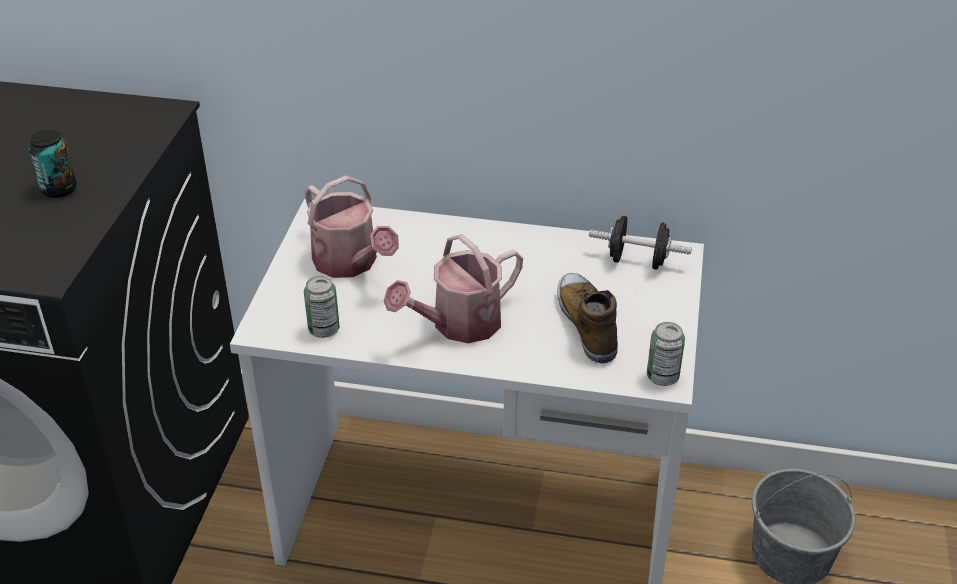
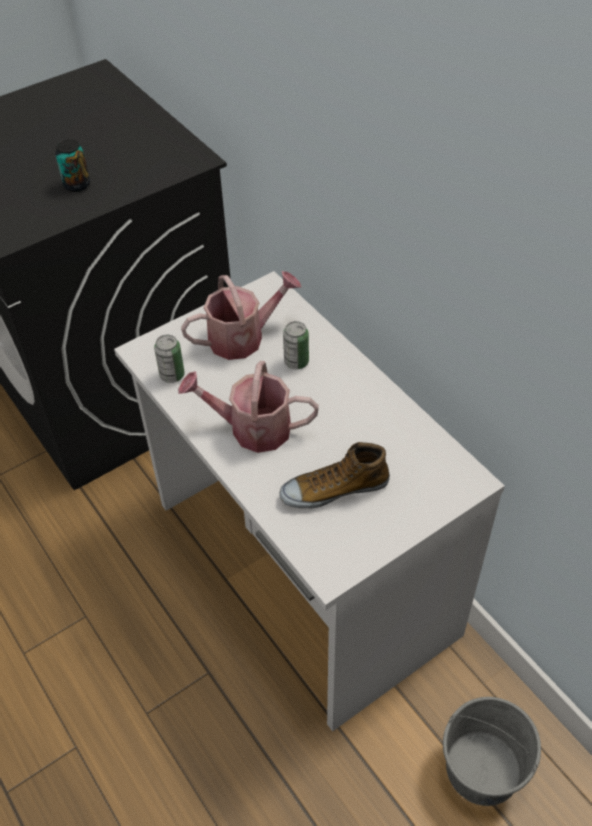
camera: 45 degrees right, 10 degrees up
watering can [305,175,399,278] -> watering can turned 120 degrees counterclockwise [181,271,301,360]
shoe [557,273,618,363] -> shoe turned 135 degrees counterclockwise [280,442,390,508]
black dumbbell [589,216,692,270] -> none
can [647,322,685,386] -> can moved to [283,321,309,369]

